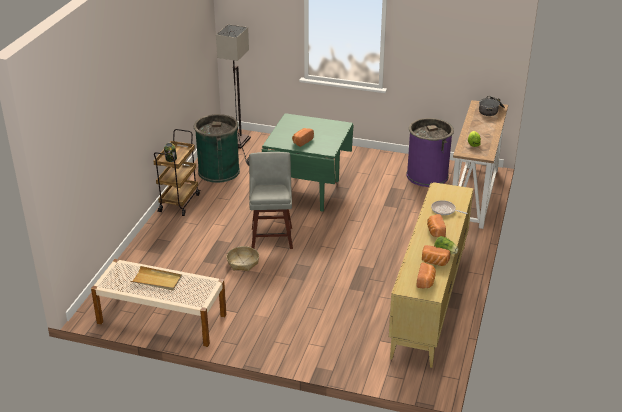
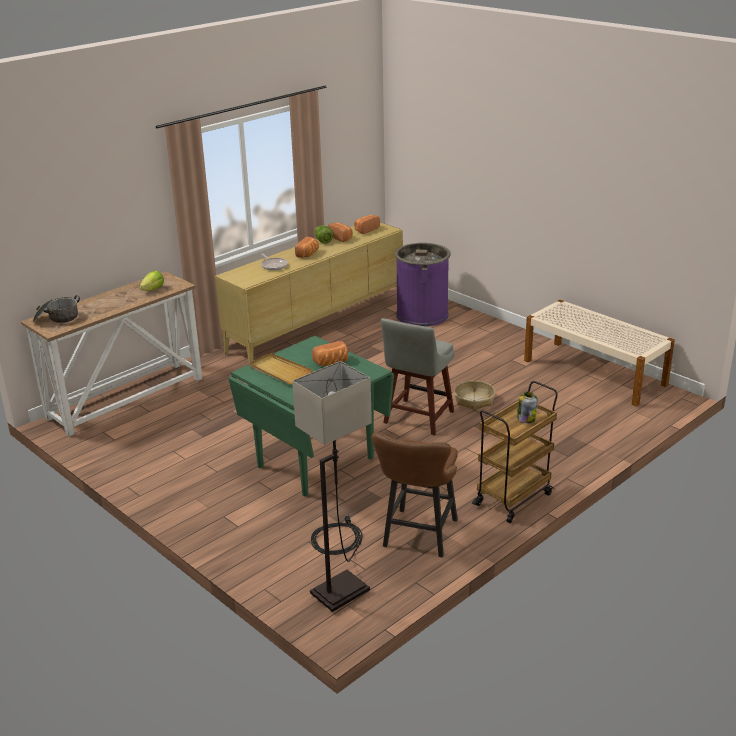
camera: 150 degrees left, 5 degrees down
beige tray [130,266,182,291] -> beige tray moved to [249,353,312,384]
green trash can [194,114,240,183] -> brown stool [372,432,458,558]
purple trash can [406,118,454,187] -> purple trash can moved to [395,243,451,327]

